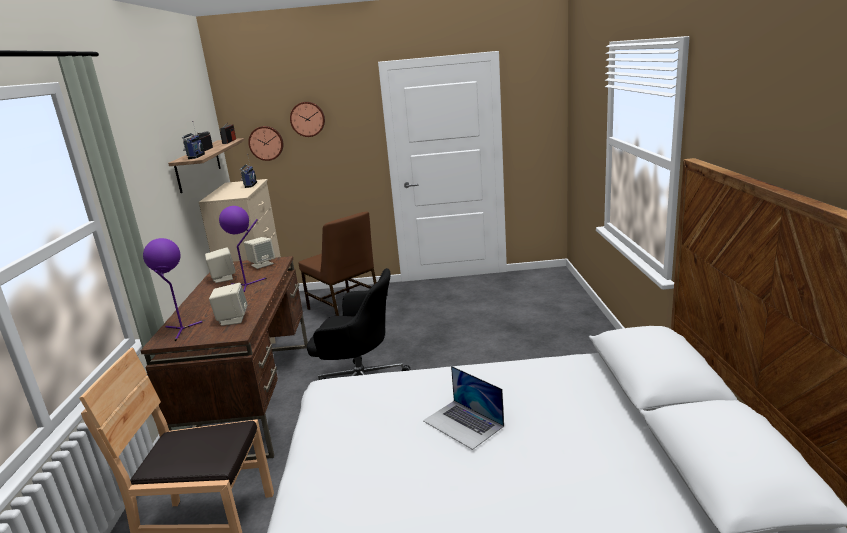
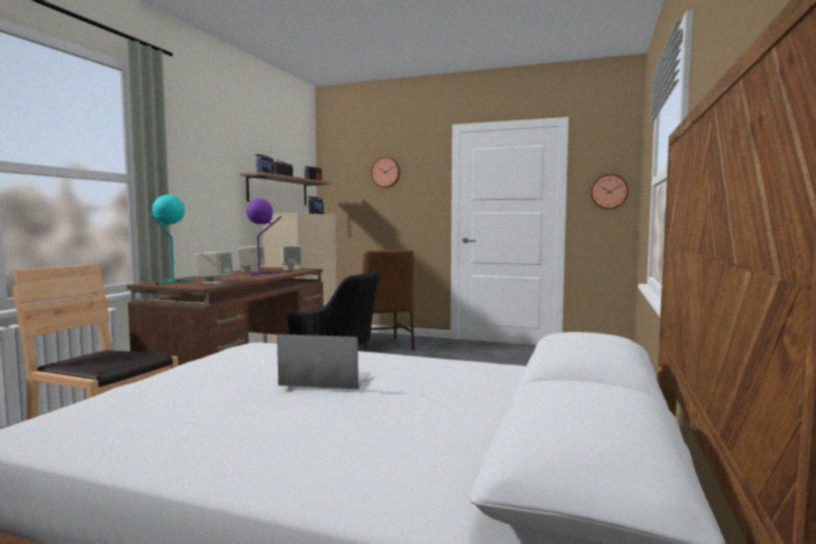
camera: 20 degrees right, 15 degrees down
purple table lamp [143,238,203,341] -> turquoise table lamp [151,195,193,285]
wall clock [248,126,283,161] -> wall clock moved to [591,174,629,210]
laptop [423,366,504,450] -> laptop turned 120 degrees clockwise [277,334,371,390]

